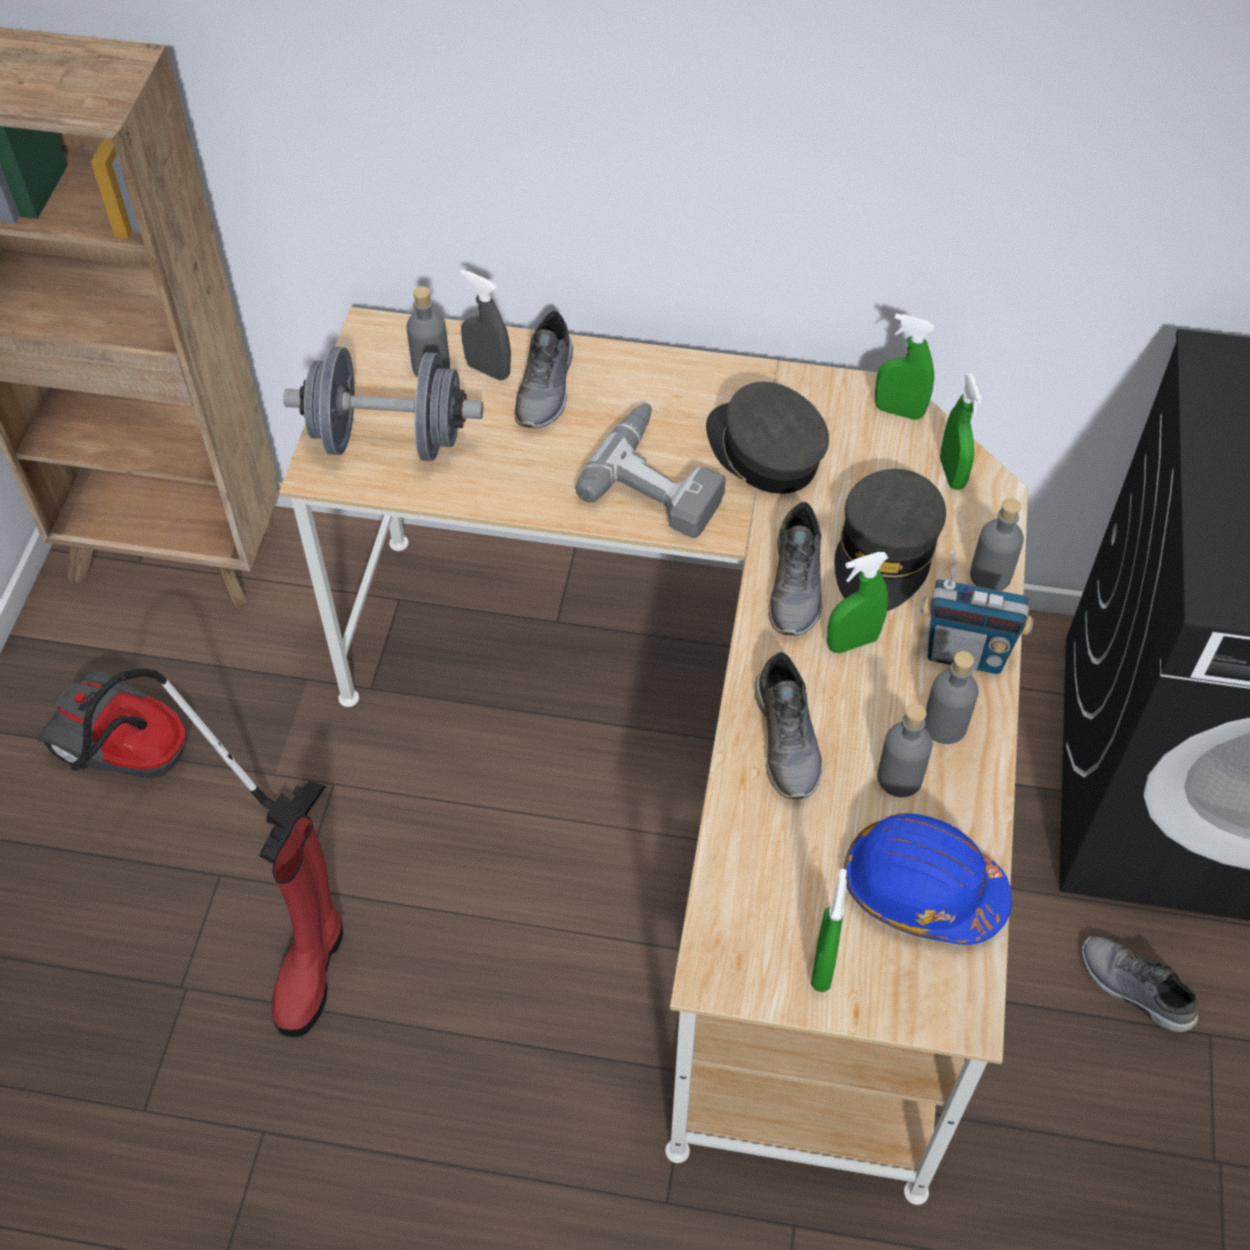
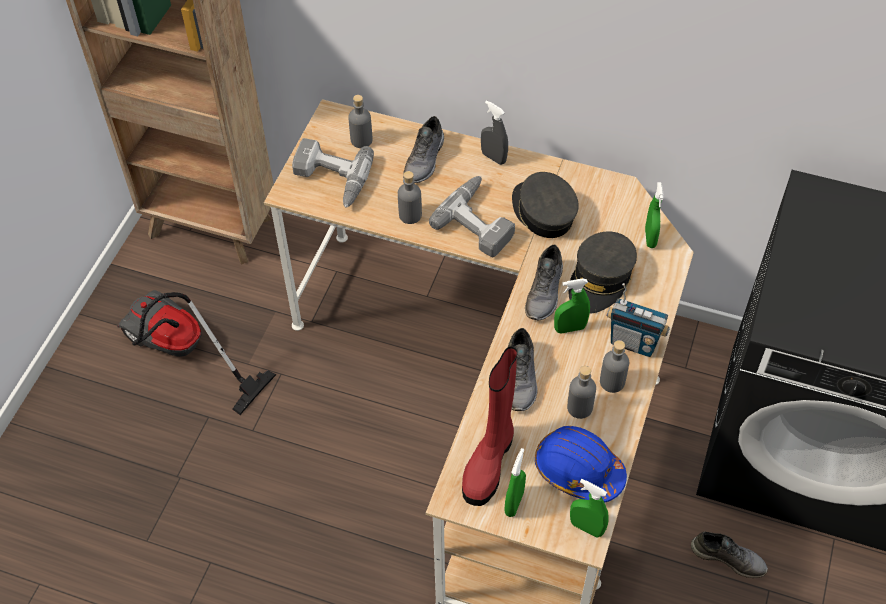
camera: 10 degrees right, 0 degrees up
red boot [272,815,343,1037] -> red boot moved to [462,346,517,506]
grey dumbbell [283,346,483,461] -> power drill [292,138,374,208]
grey spray bottle [461,270,511,380] -> grey spray bottle moved to [481,100,508,165]
green spray bottle [875,313,935,420] -> green spray bottle moved to [570,479,609,537]
grey bottle [970,498,1024,591] -> grey bottle moved to [398,171,422,224]
grey shoe [1082,936,1198,1032] -> grey shoe turned 150 degrees clockwise [691,531,768,578]

